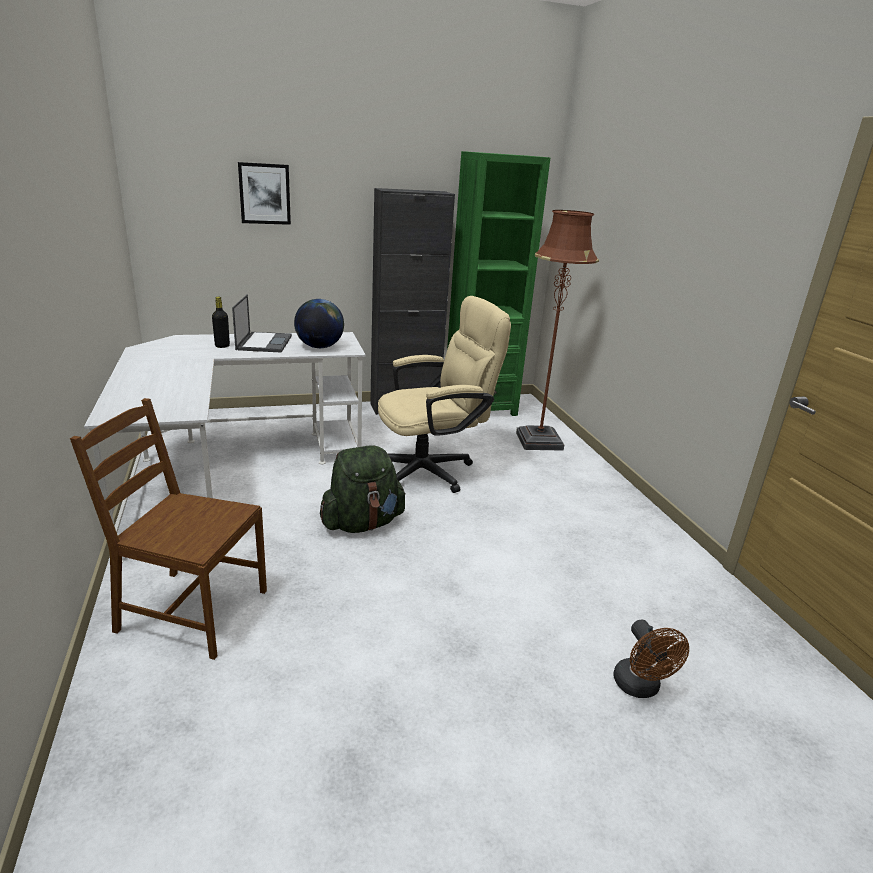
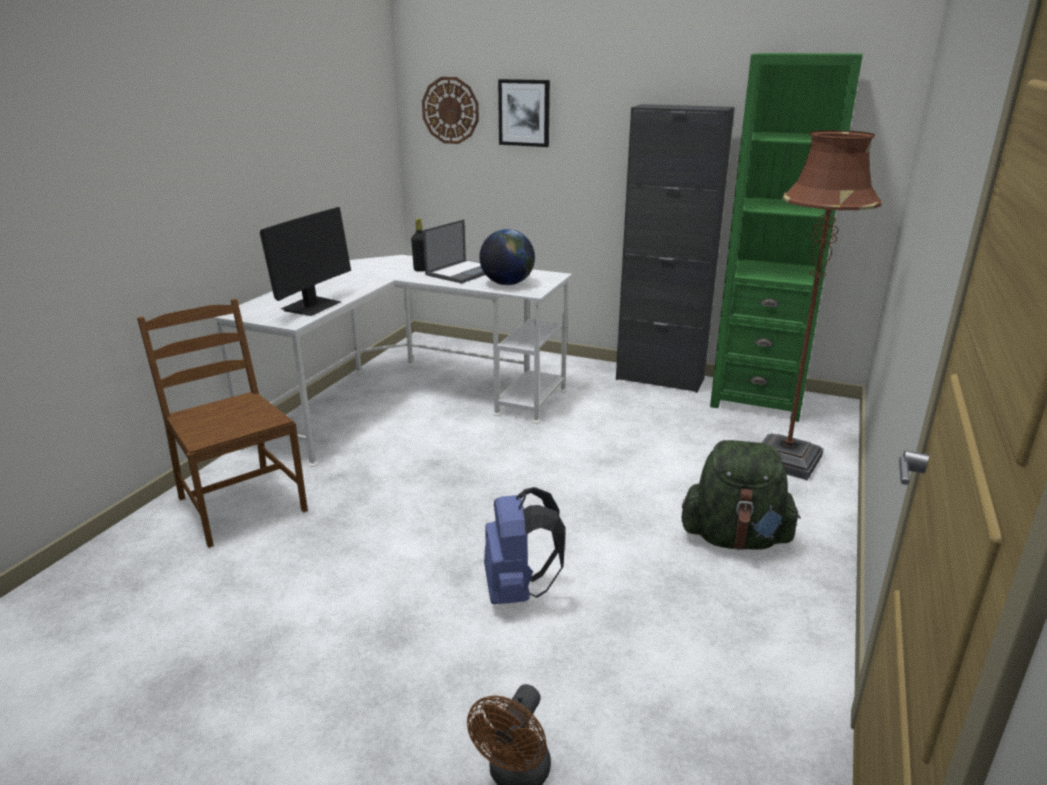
camera: 40 degrees right, 0 degrees up
green backpack [320,445,406,533] -> green backpack moved to [682,440,801,550]
beige office chair [378,296,511,493] -> none
none -> monitor [260,207,351,316]
none -> wall clock [422,77,479,144]
none -> blue backpack [484,487,566,604]

